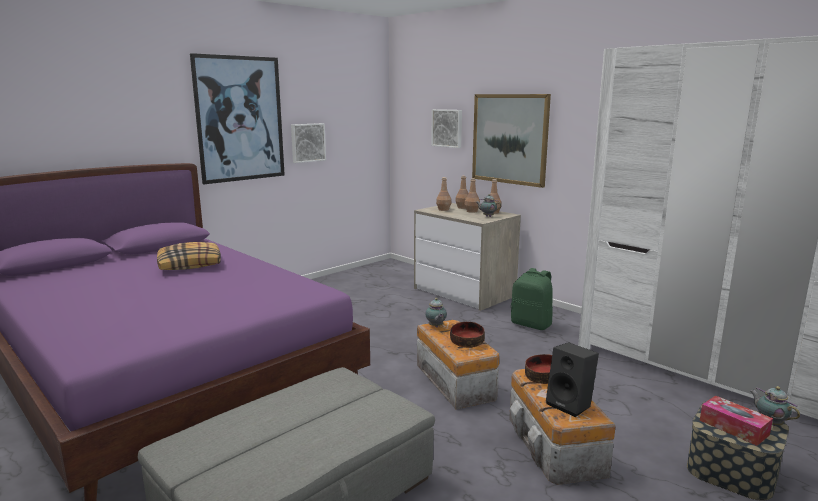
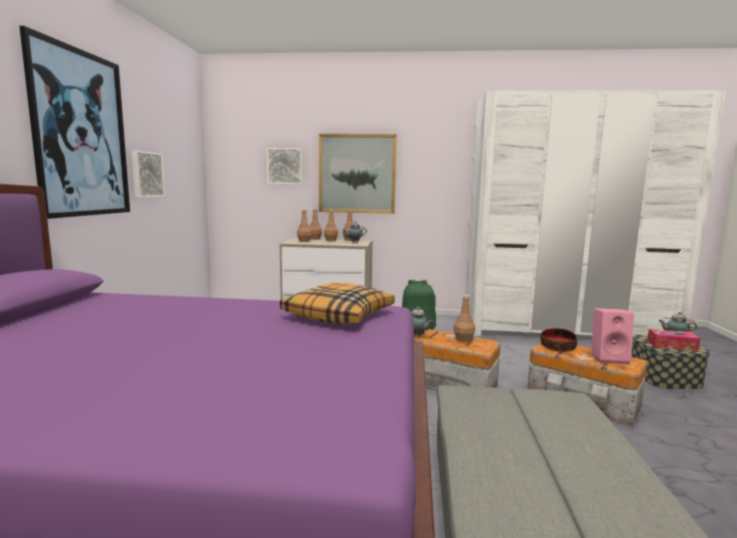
camera: 40 degrees left, 5 degrees down
pillow [157,242,221,270] -> pillow moved to [280,283,395,324]
bowl [450,322,485,348] -> brown bottle [453,295,475,342]
black speaker [546,342,599,417] -> pink speaker [591,308,634,364]

